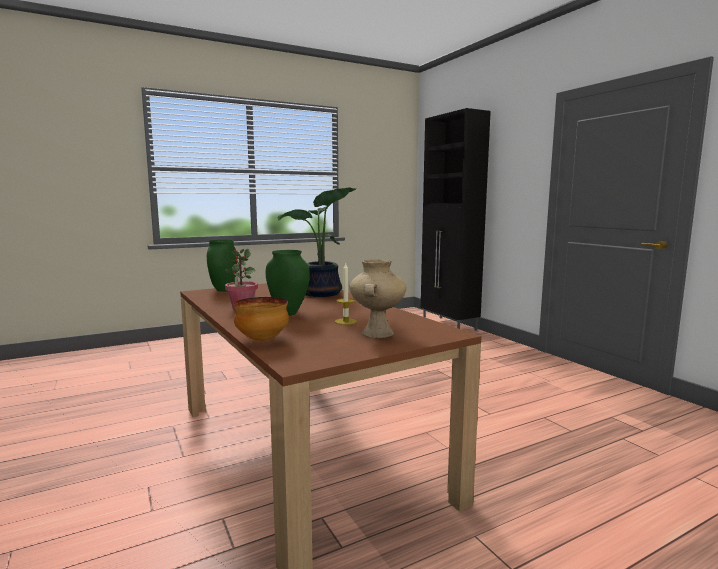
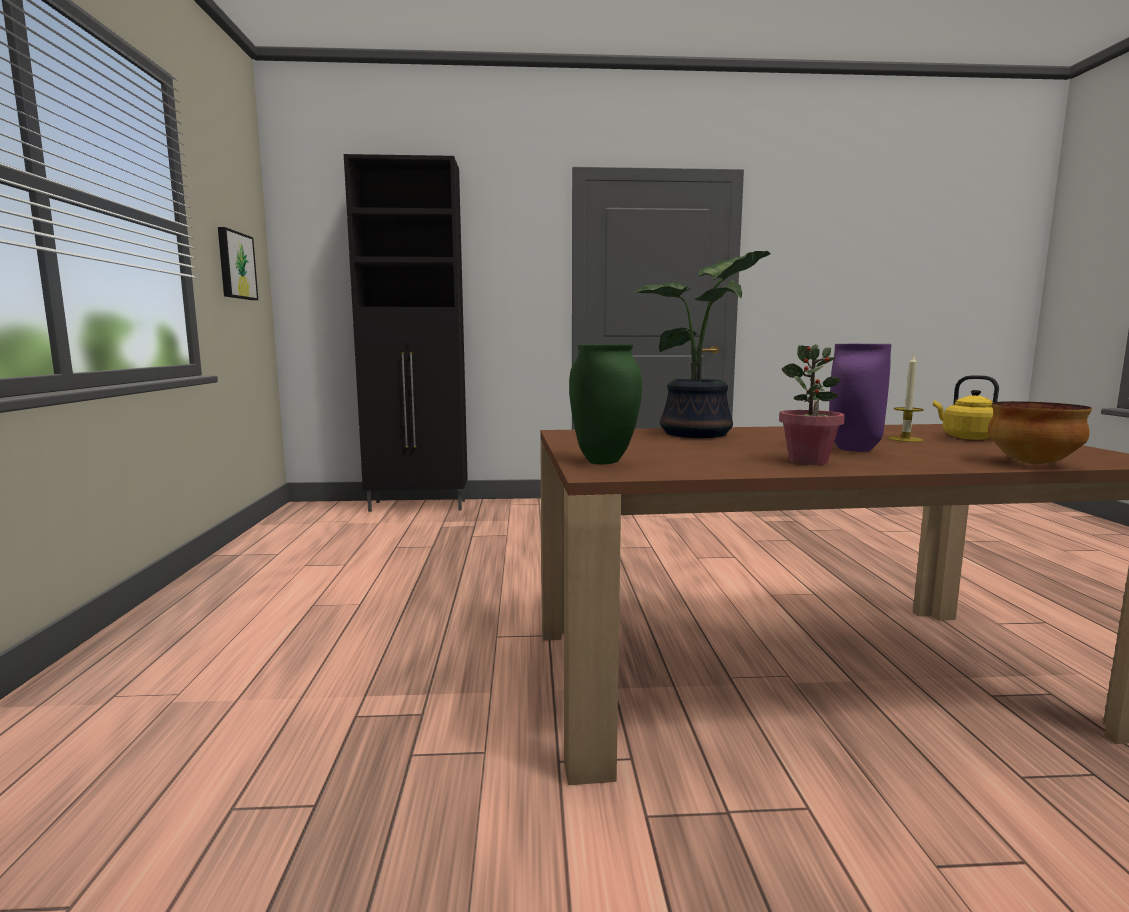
camera: 65 degrees left, 0 degrees up
green vase [266,250,310,316] -> purple vase [829,344,891,452]
beige vase [349,259,407,338] -> yellow kettle [933,375,999,440]
none -> picture [218,227,258,300]

